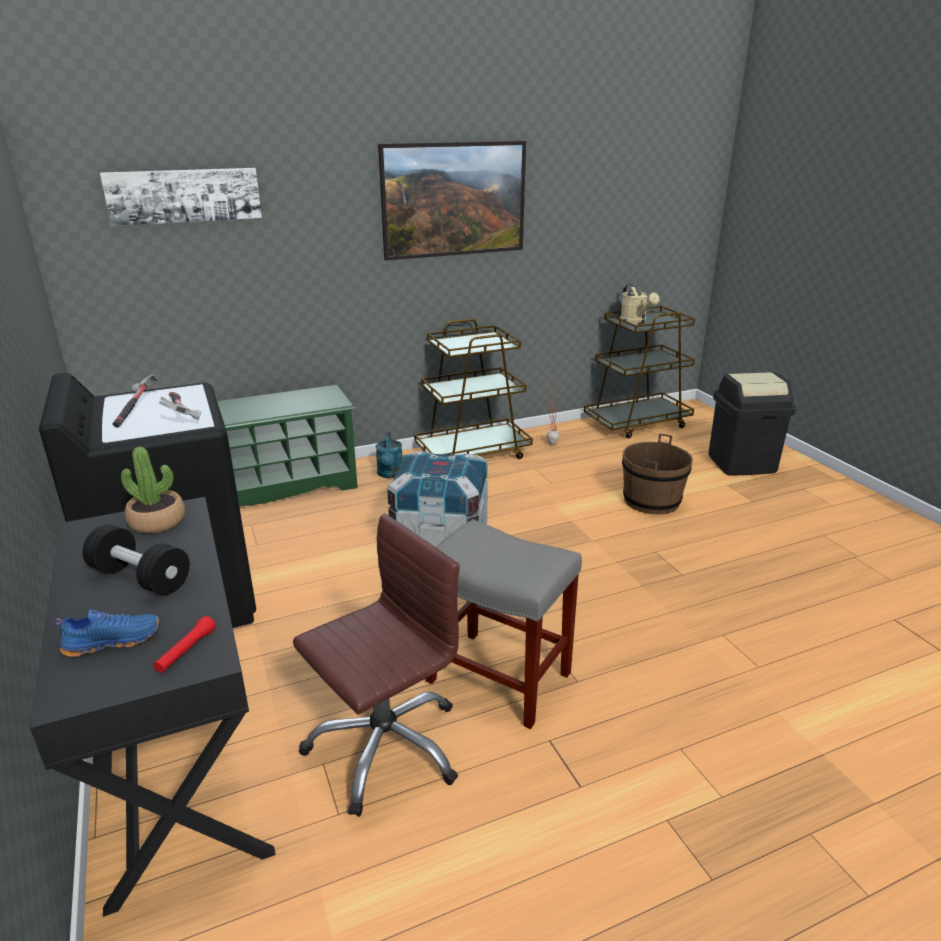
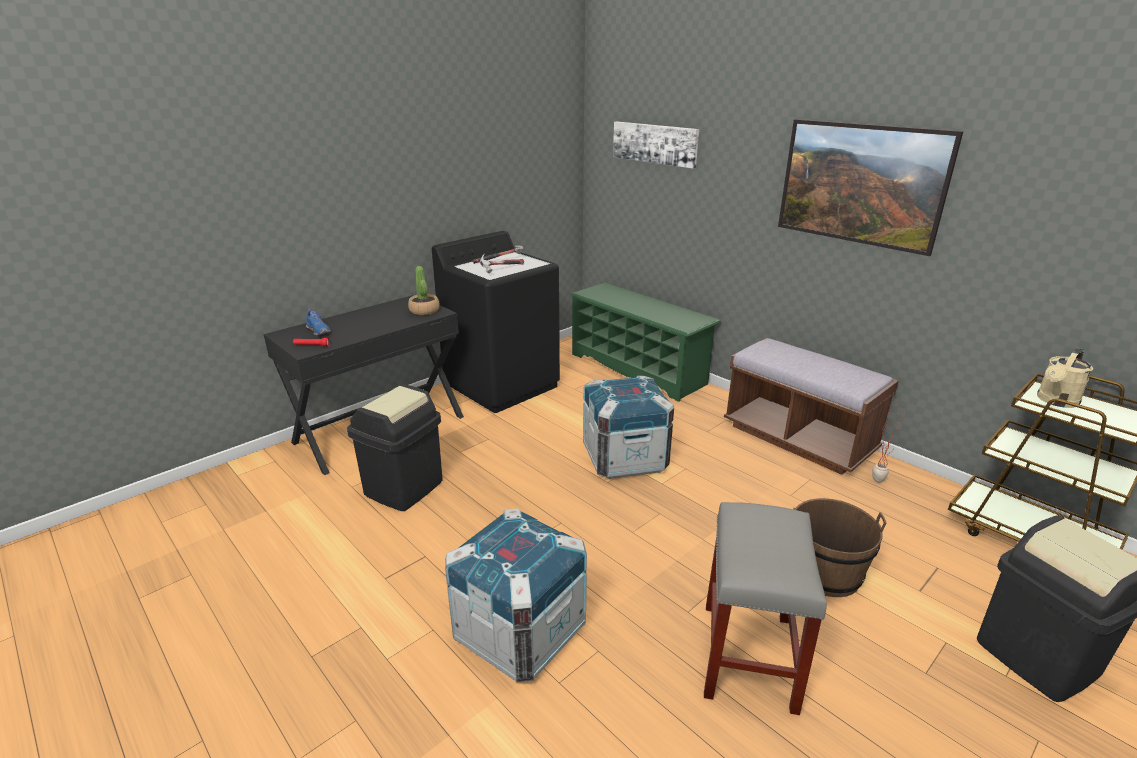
camera: 70 degrees right, 0 degrees up
black dumbbell [82,524,190,595] -> none
brown office chair [293,513,460,817] -> black trash can [347,384,443,511]
turquoise watering can [376,432,403,478] -> none
brown cart [414,319,533,459] -> brown bench [724,338,899,475]
grey stool [426,519,582,729] -> grey stool moved to [704,502,827,715]
none -> crate [445,508,587,683]

